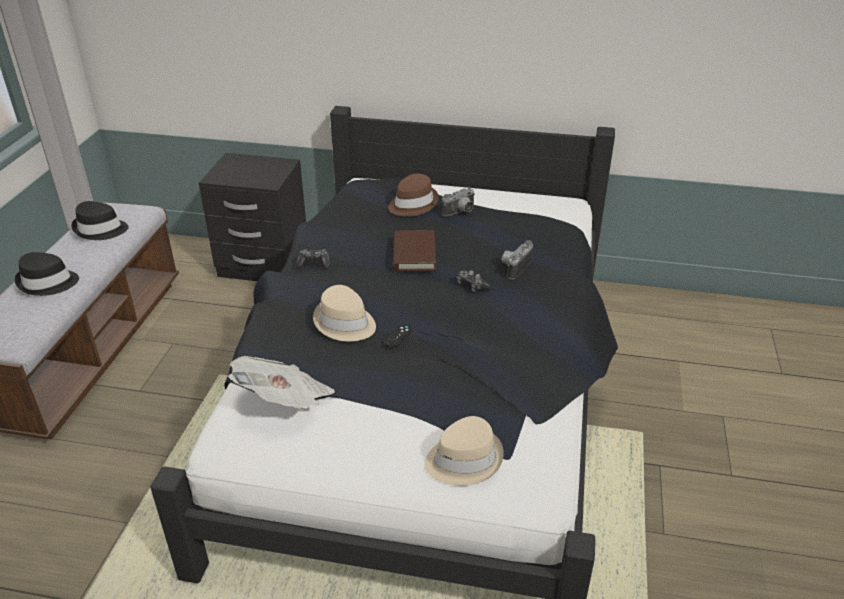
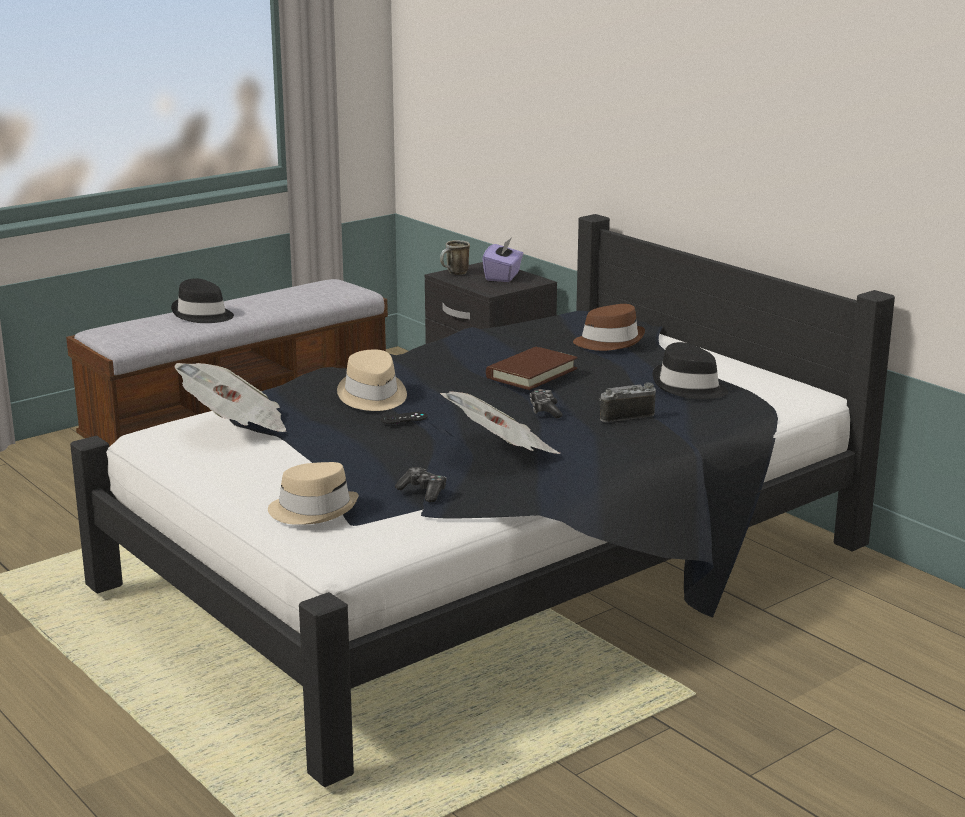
camera: 40 degrees right, 15 degrees down
black hat [71,201,129,240] -> black hat moved to [652,342,728,399]
game controller [296,249,330,268] -> game controller moved to [395,467,446,502]
camera [442,187,475,217] -> none
none -> mug [440,240,470,275]
none -> newspaper [440,391,560,454]
none -> purple tissue box [482,237,523,282]

